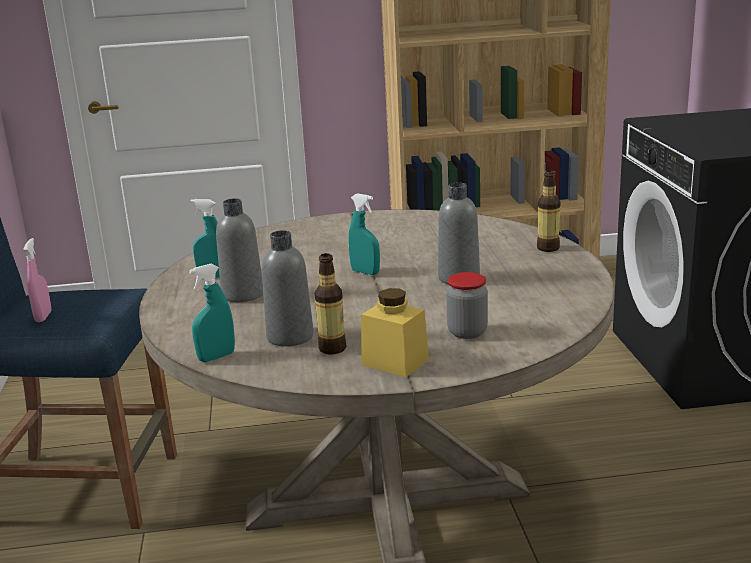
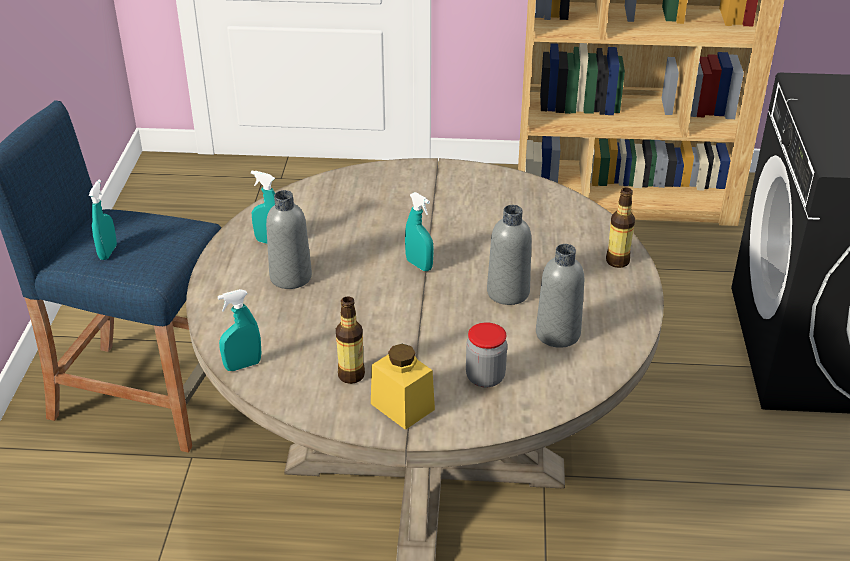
camera: 10 degrees right, 15 degrees up
pink spray bottle [23,238,51,322] -> turquoise spray bottle [89,180,117,260]
grey bottle [262,230,314,346] -> grey bottle moved to [536,244,584,348]

